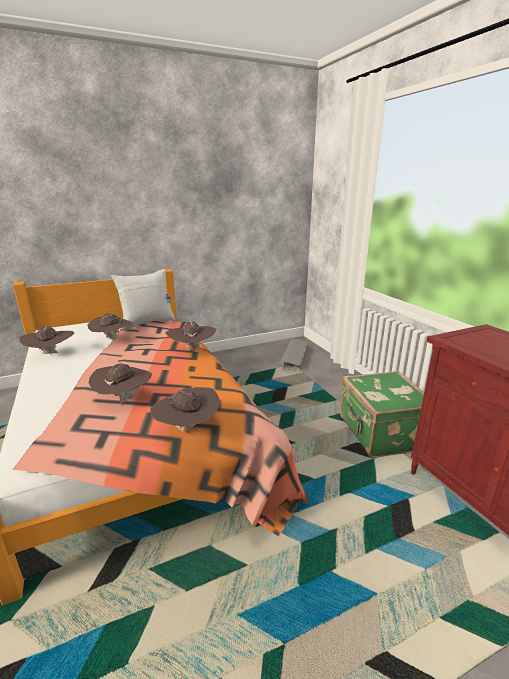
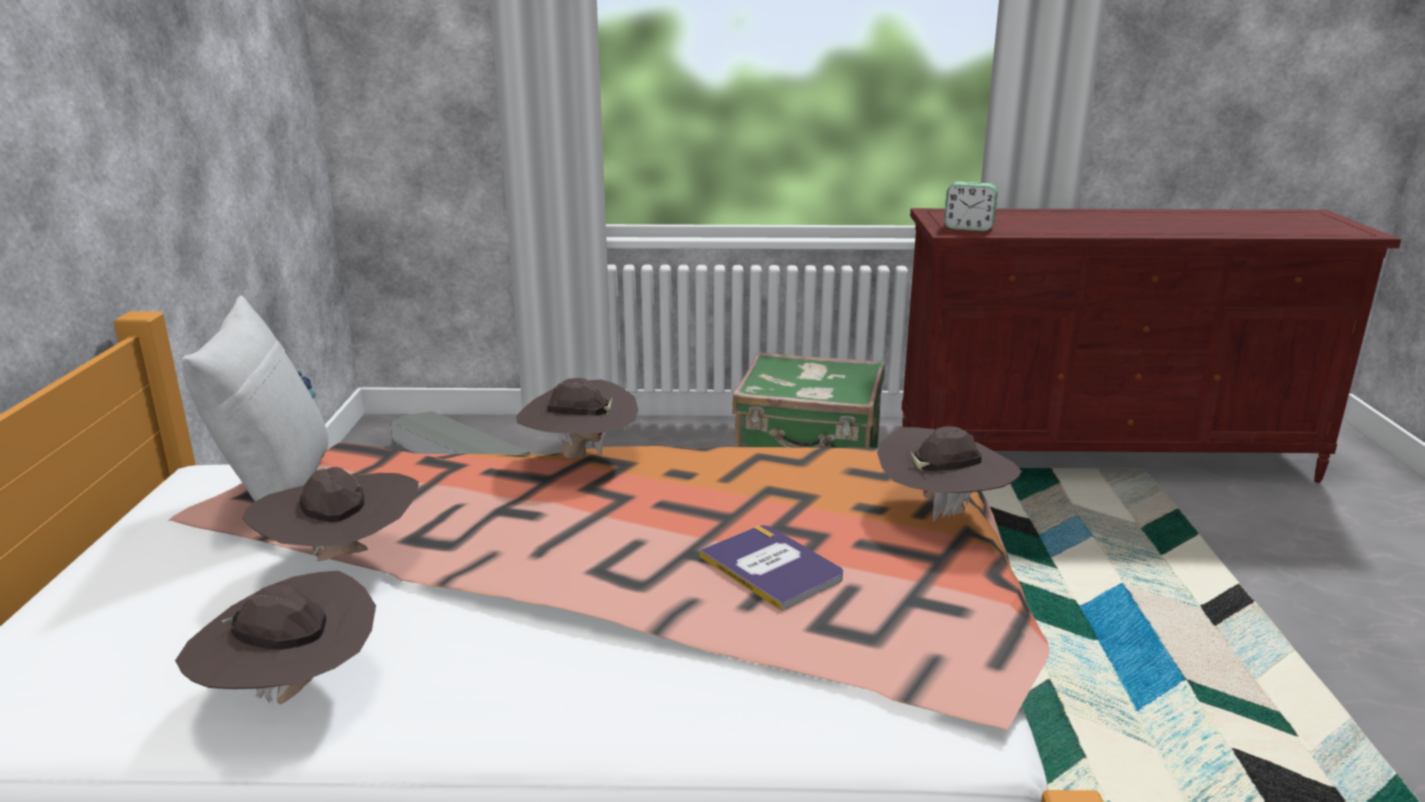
camera: 65 degrees left, 0 degrees up
brown hat [88,363,152,405] -> book [699,525,843,611]
none -> alarm clock [944,181,998,231]

